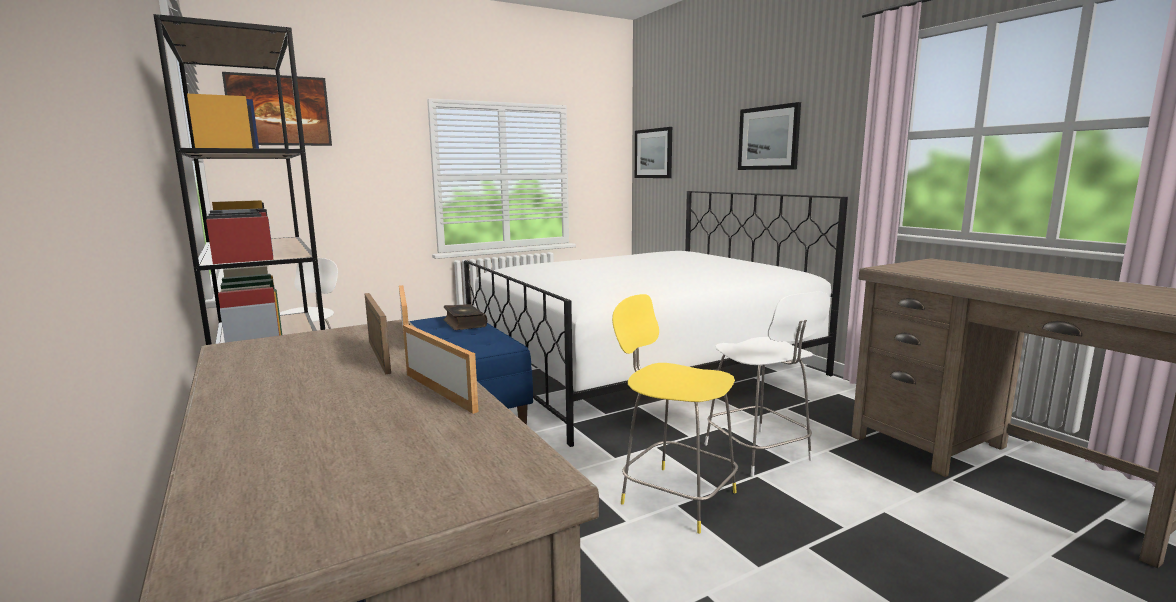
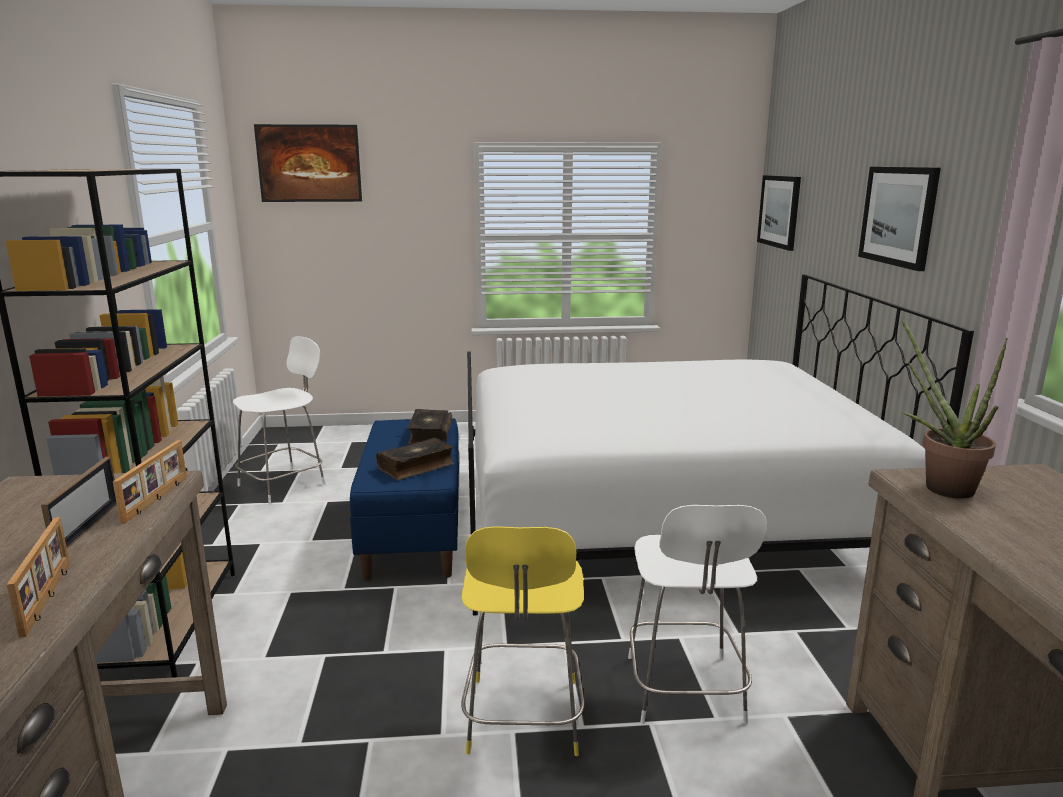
camera: 25 degrees right, 5 degrees up
yellow chair [612,294,738,534] -> yellow chair turned 150 degrees counterclockwise [461,526,585,756]
none -> book [376,438,454,480]
none -> potted plant [901,318,1008,499]

